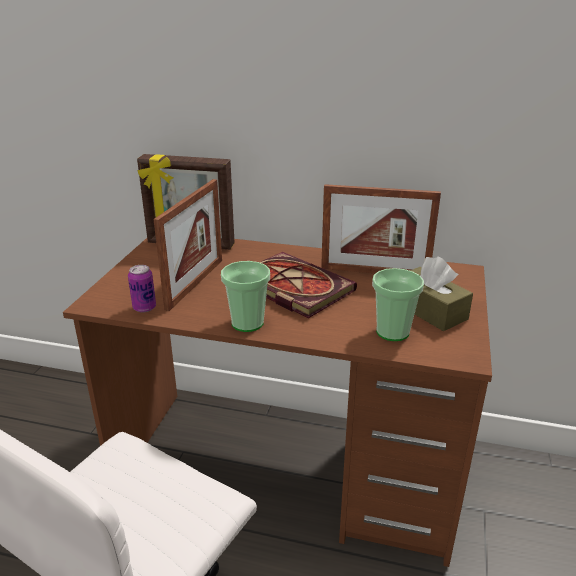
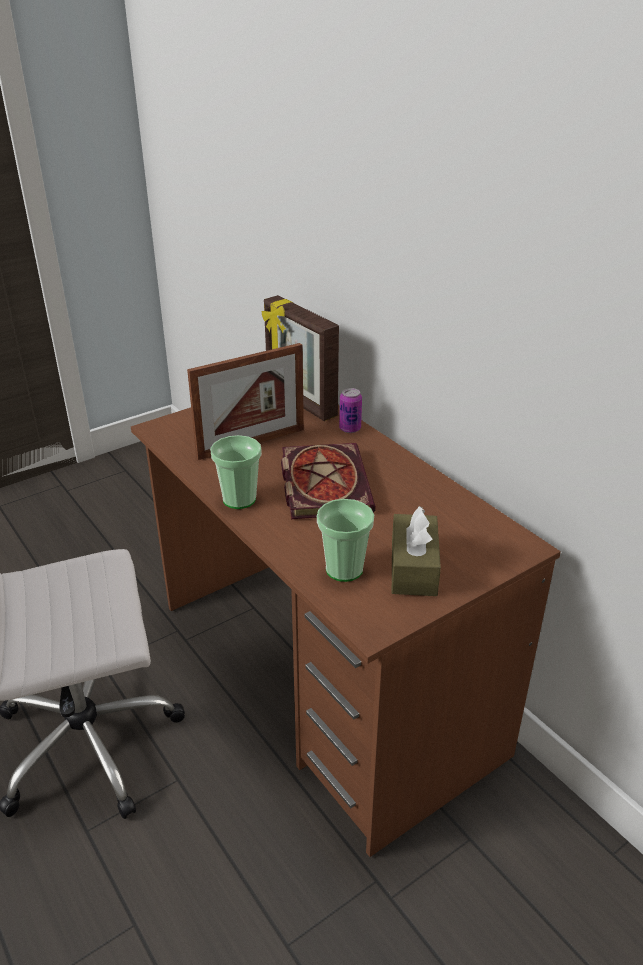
camera: 40 degrees right, 5 degrees up
can [128,265,156,313] -> can moved to [339,388,362,433]
picture frame [321,184,441,273] -> none

